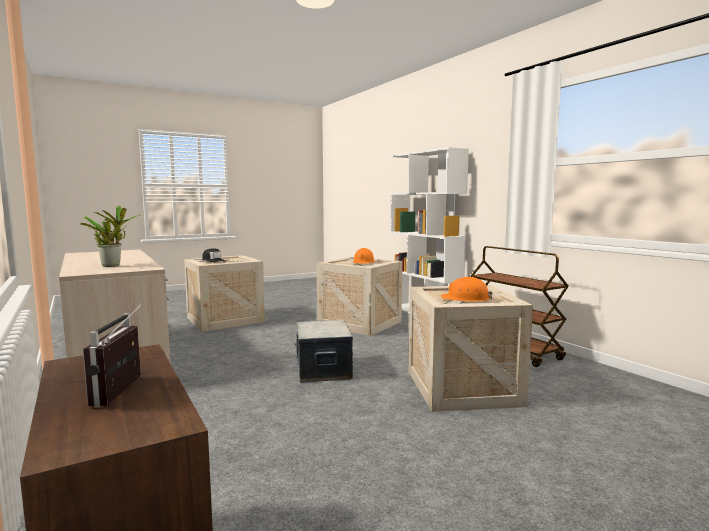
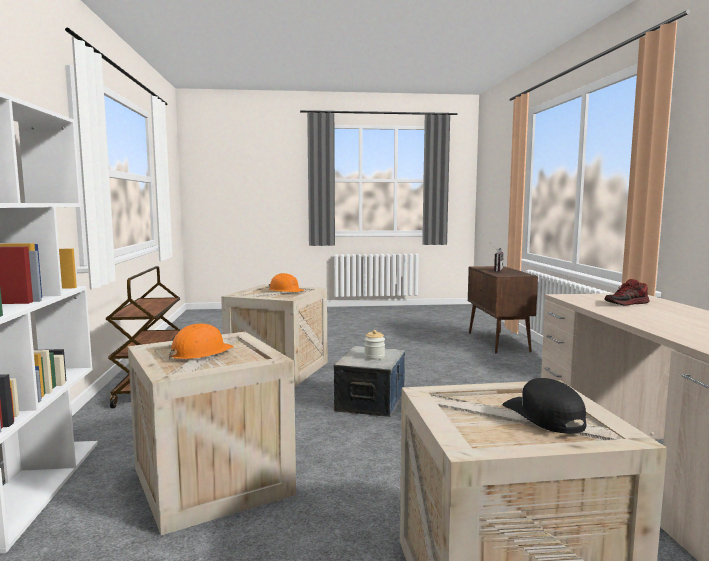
camera: 155 degrees left, 0 degrees up
potted plant [80,206,140,267] -> shoe [604,279,650,305]
none -> jar [364,330,385,360]

